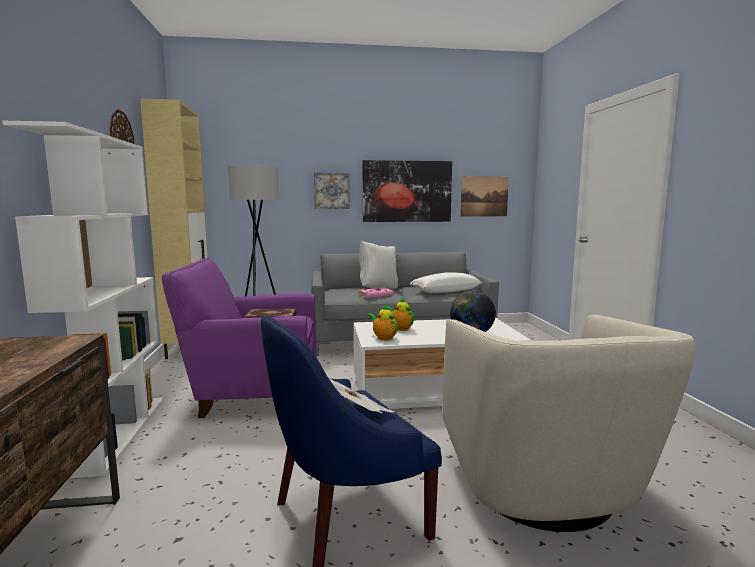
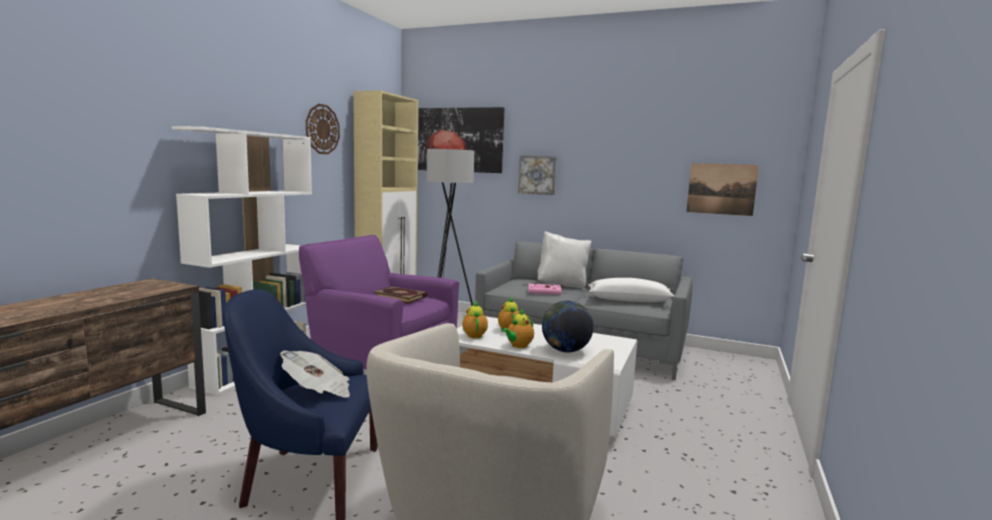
camera: 30 degrees right, 0 degrees up
picture [363,160,452,222] -> picture moved to [418,107,505,173]
none -> teapot [501,309,534,348]

